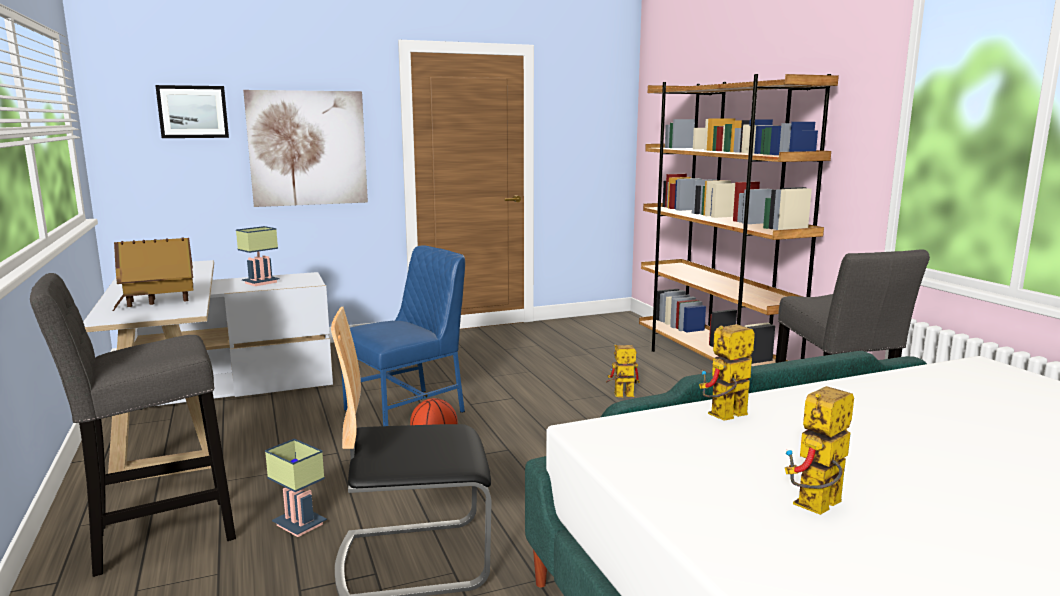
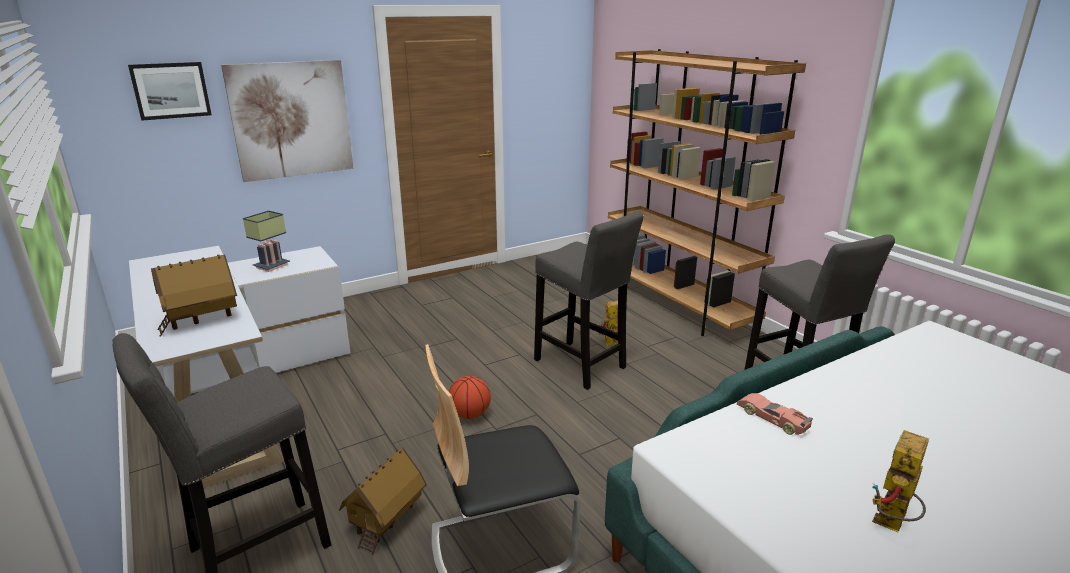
camera: 10 degrees left, 10 degrees up
table lamp [265,439,327,537] -> toy house [339,447,426,556]
blue chair [341,245,465,426] -> none
toy robot [699,324,755,420] -> toy car [737,393,813,435]
none -> grey stool [534,211,644,390]

